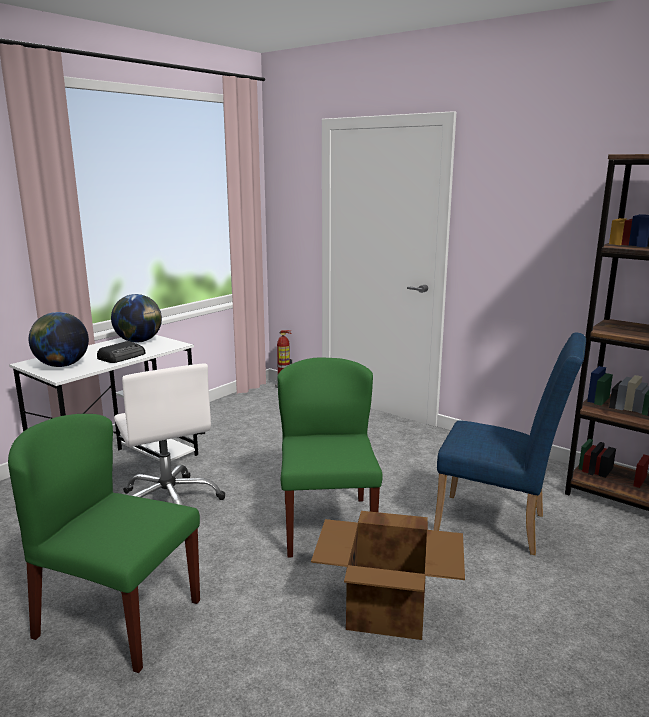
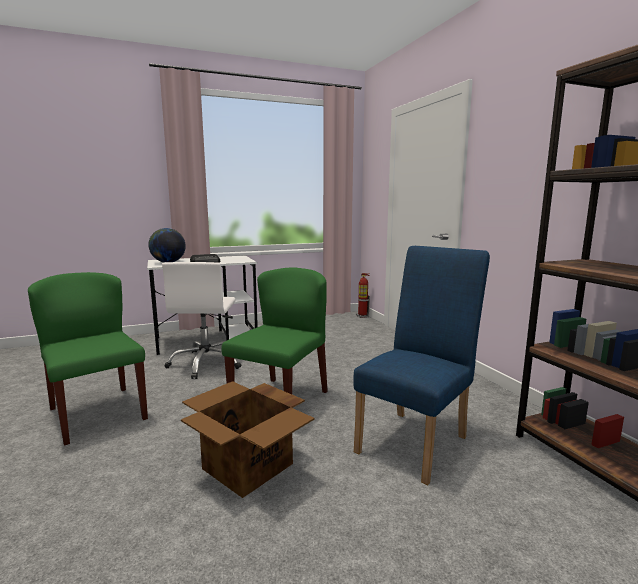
camera: 30 degrees right, 5 degrees down
globe [111,294,162,343] -> none
blue chair [434,333,586,555] -> blue chair turned 105 degrees counterclockwise [353,246,490,485]

